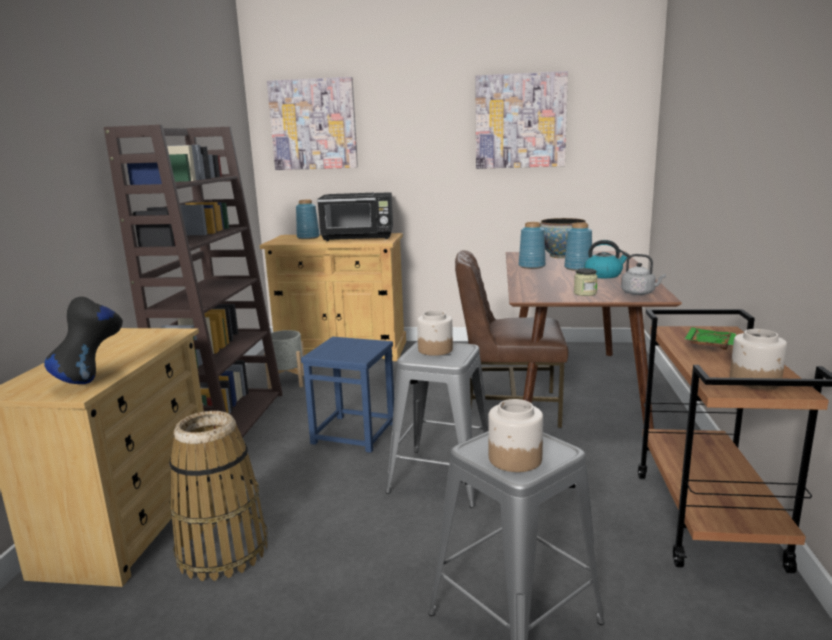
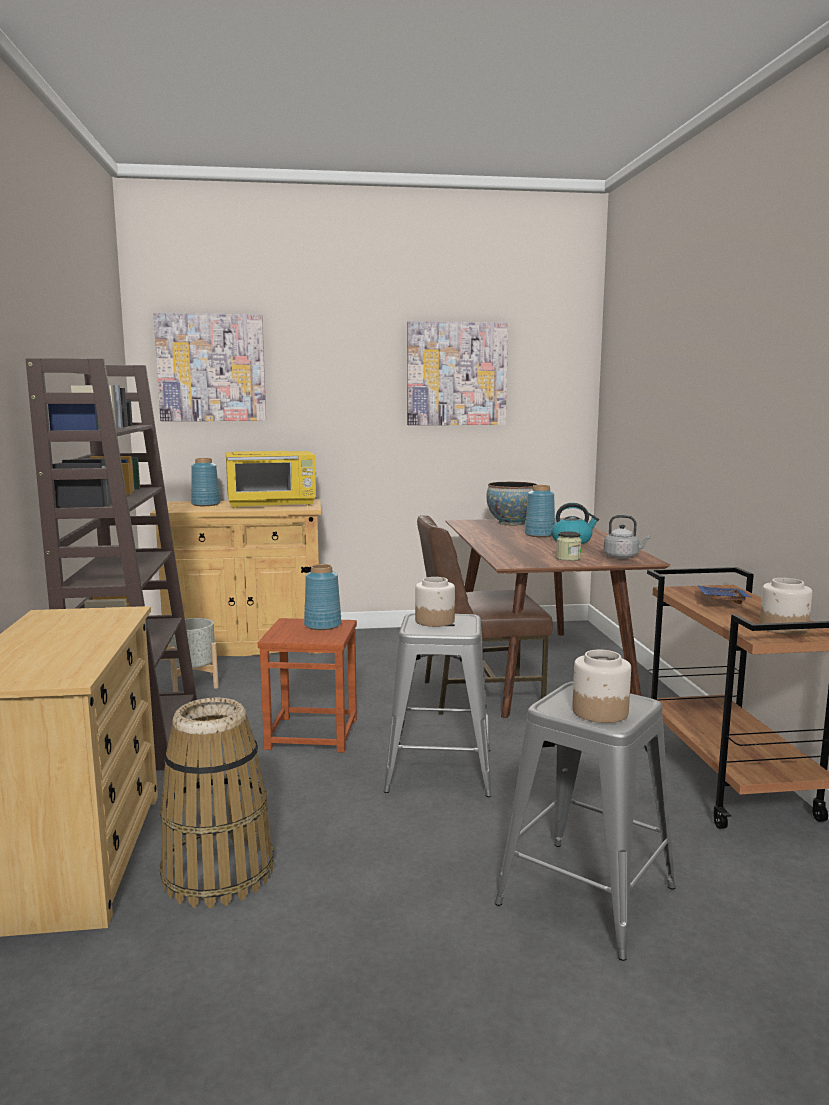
camera: 15 degrees left, 5 degrees down
black vase [44,297,123,384] -> none
blue stool [301,337,394,453] -> brown stool [258,618,357,753]
black microwave [317,192,393,241] -> yellow microwave [226,451,316,508]
blue vase [519,222,546,269] -> blue vase moved to [304,564,342,630]
green tray [684,327,737,350] -> blue tray [698,586,753,604]

